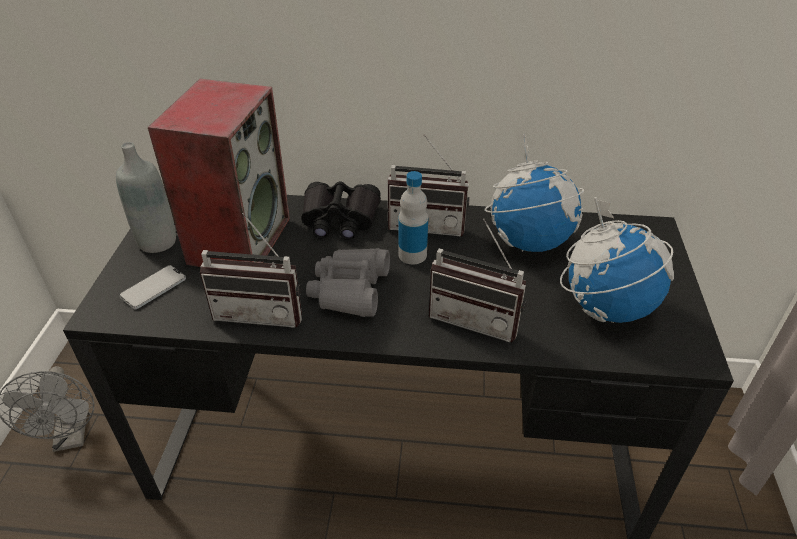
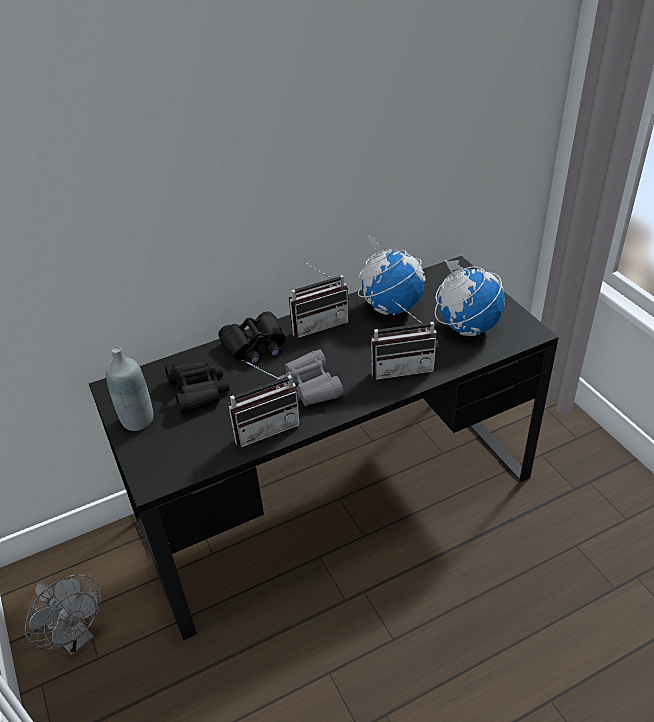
camera: 30 degrees left, 0 degrees up
phone [119,265,186,309] -> none
speaker [148,79,290,267] -> black binoculars [165,359,230,414]
bottle [398,171,428,264] -> none

